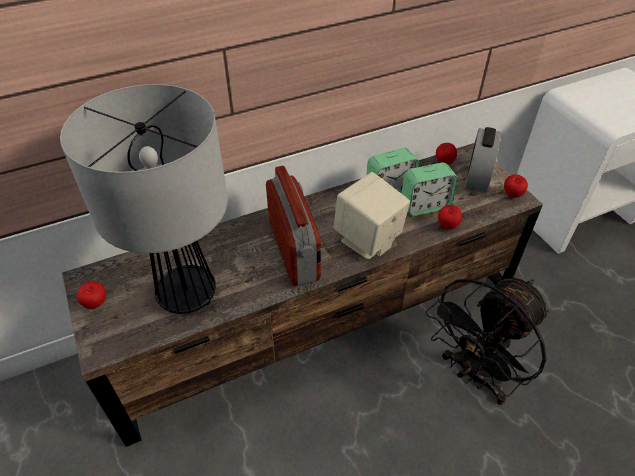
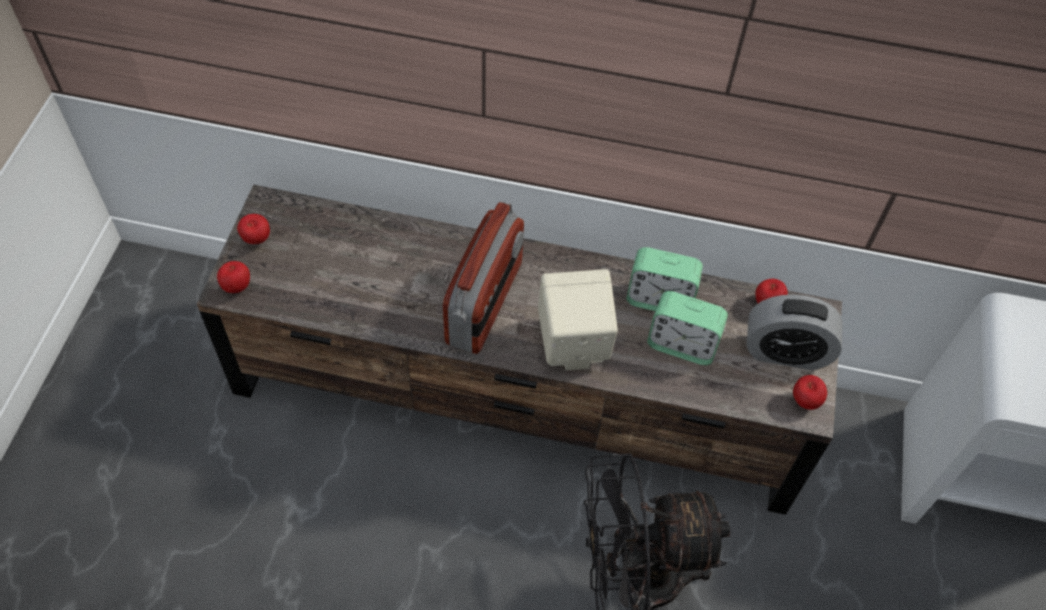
camera: 35 degrees right, 10 degrees up
table lamp [60,84,228,314] -> none
apple [438,205,462,230] -> apple moved to [217,261,250,293]
alarm clock [465,127,501,193] -> alarm clock turned 135 degrees counterclockwise [746,294,843,370]

